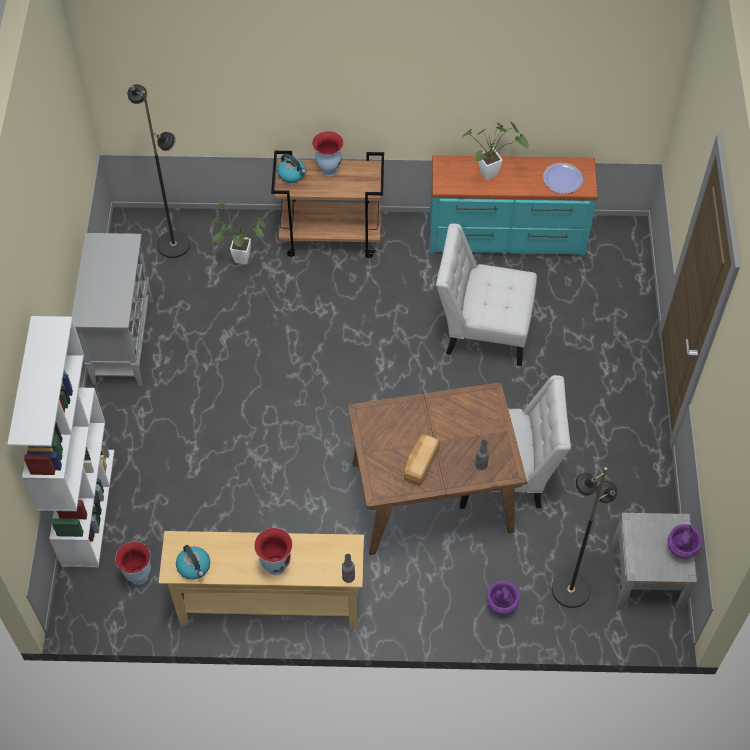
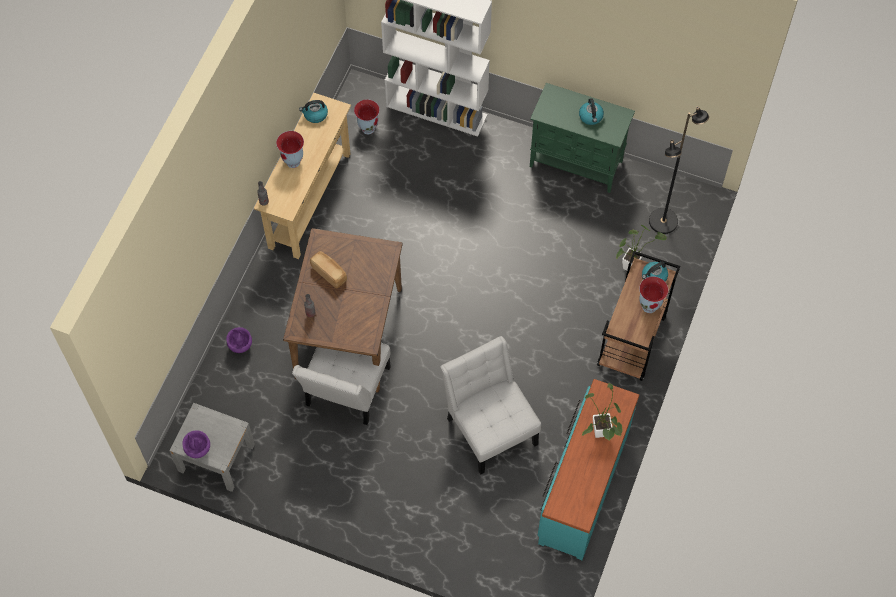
camera: 110 degrees right, 5 degrees up
grey cabinet [71,233,153,386] -> green cabinet [530,83,635,193]
white chair [436,224,537,366] -> white chair turned 60 degrees counterclockwise [441,336,541,474]
plate [543,163,583,194] -> none
black floor lamp [552,467,618,608] -> none
none -> kettle [579,98,604,125]

